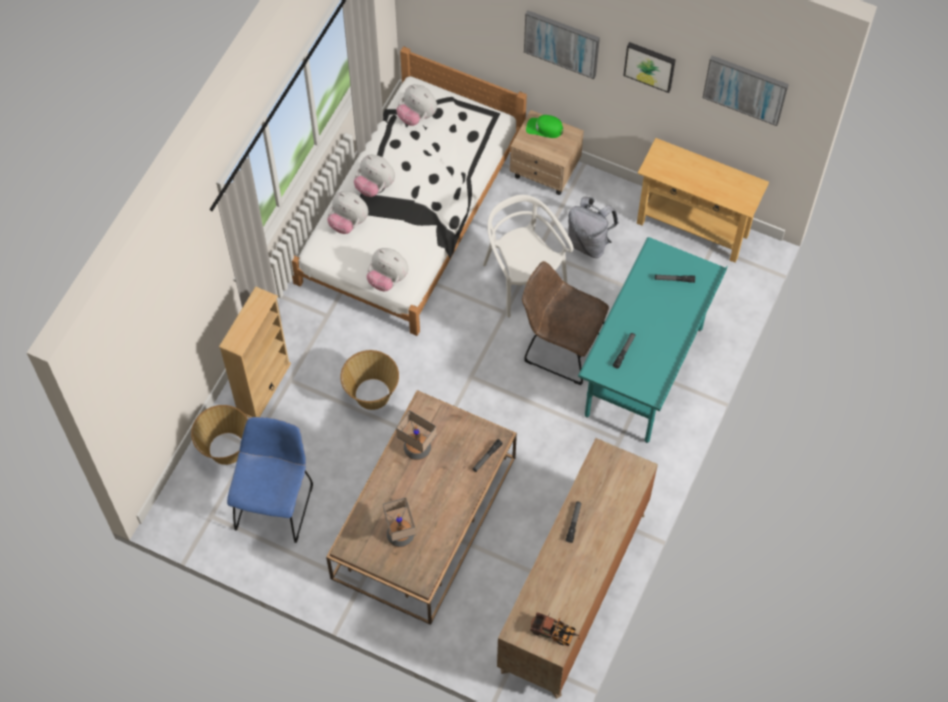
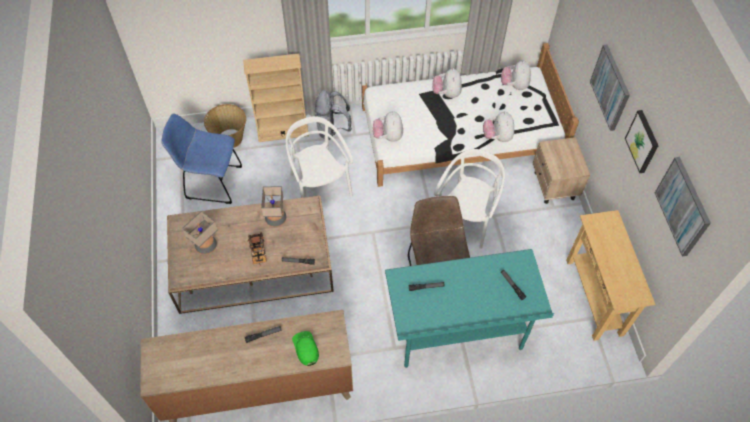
camera: 55 degrees right, 5 degrees down
blue chair [227,417,313,543] -> blue chair turned 150 degrees counterclockwise [161,113,242,204]
plush toy [327,191,368,234] -> plush toy moved to [483,112,514,142]
basket [340,350,399,410] -> white chair [286,116,353,198]
green cap [526,115,563,138] -> green cap moved to [292,331,319,366]
toy truck [530,612,579,646] -> toy truck moved to [248,232,267,264]
grey backpack [568,197,618,258] -> grey backpack moved to [315,90,352,140]

